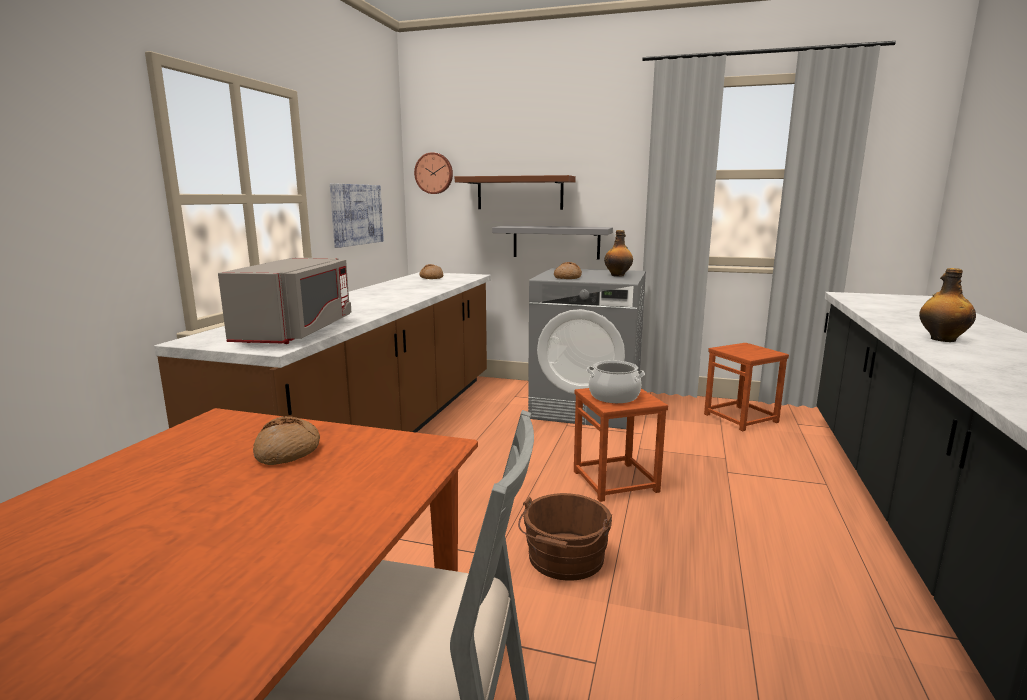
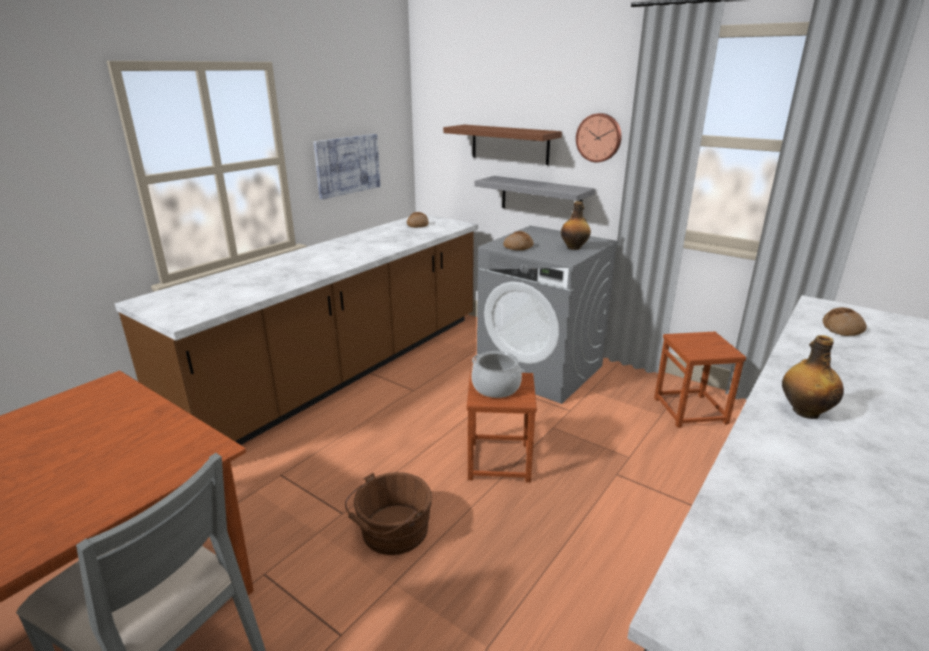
camera: 20 degrees right, 10 degrees up
grey microwave [218,258,351,344] -> none
bread [253,416,320,465] -> bread moved to [823,307,867,336]
wall clock [414,152,453,194] -> wall clock moved to [576,113,622,162]

